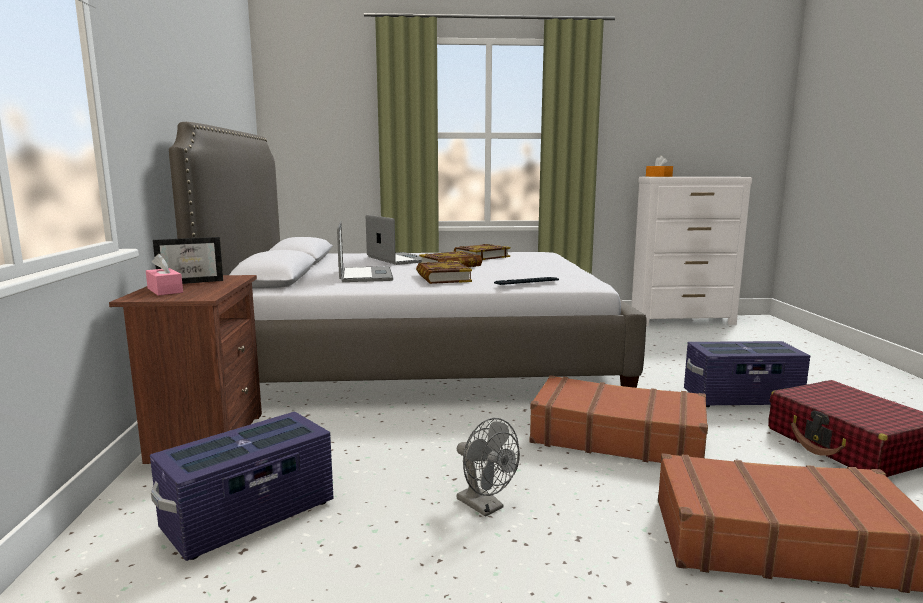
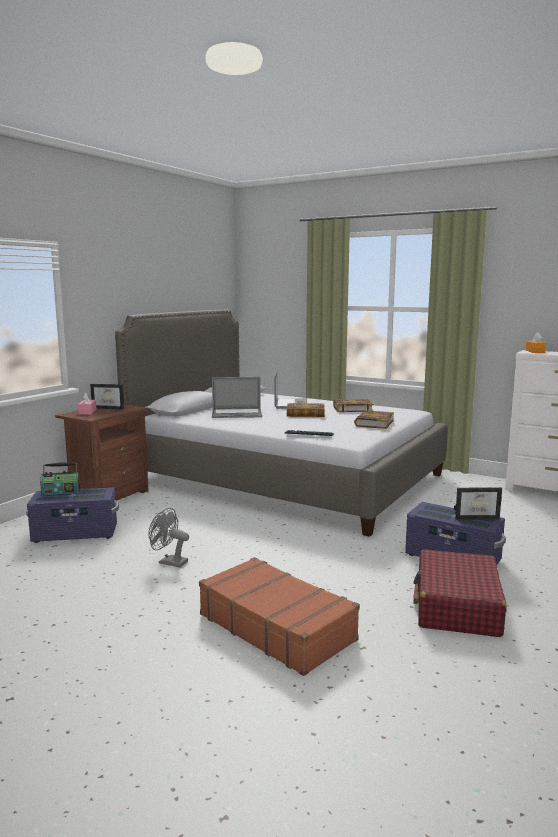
camera: 35 degrees right, 0 degrees up
laptop [337,221,393,282] -> laptop turned 60 degrees clockwise [212,377,262,418]
book [416,261,472,284] -> book moved to [354,410,394,429]
grey fan [457,418,520,517] -> grey fan turned 120 degrees clockwise [148,508,189,568]
brown suitcase [529,375,708,463] -> none
none -> radio [40,463,80,495]
none -> picture frame [454,487,502,520]

